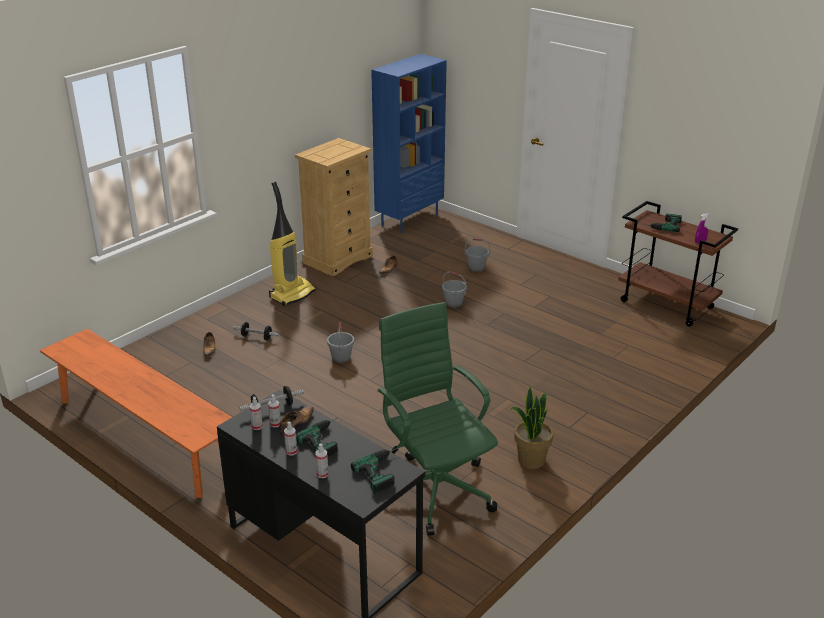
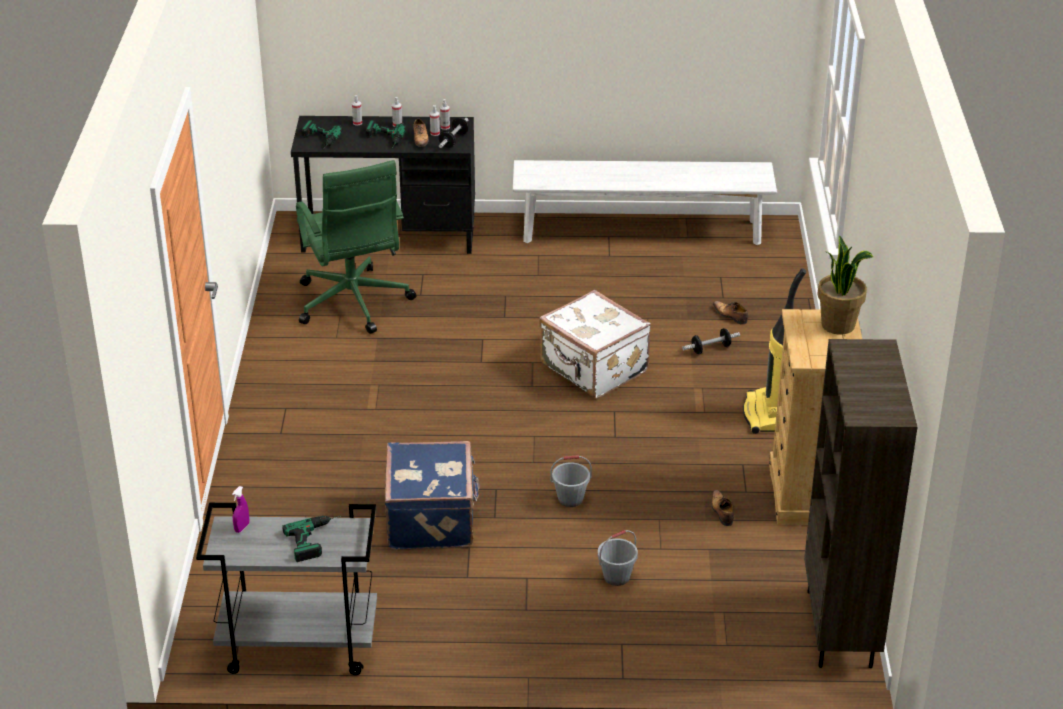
camera: 140 degrees right, 5 degrees up
orange bench [40,329,232,498] -> white bench [513,160,777,245]
grey bucket [327,322,354,364] -> white suitcase [539,290,651,398]
blue bookcase [371,54,447,233] -> brown bookcase [804,339,917,668]
green office chair [378,302,498,536] -> green office chair turned 45 degrees clockwise [296,160,417,334]
potted plant [511,387,553,469] -> potted plant moved to [817,235,873,335]
brown cart [618,201,738,327] -> grey cart [196,503,377,675]
none -> blue suitcase [385,441,480,550]

